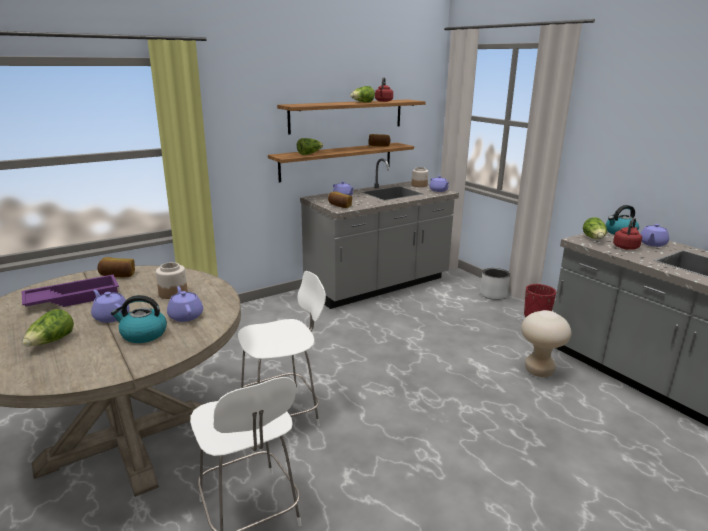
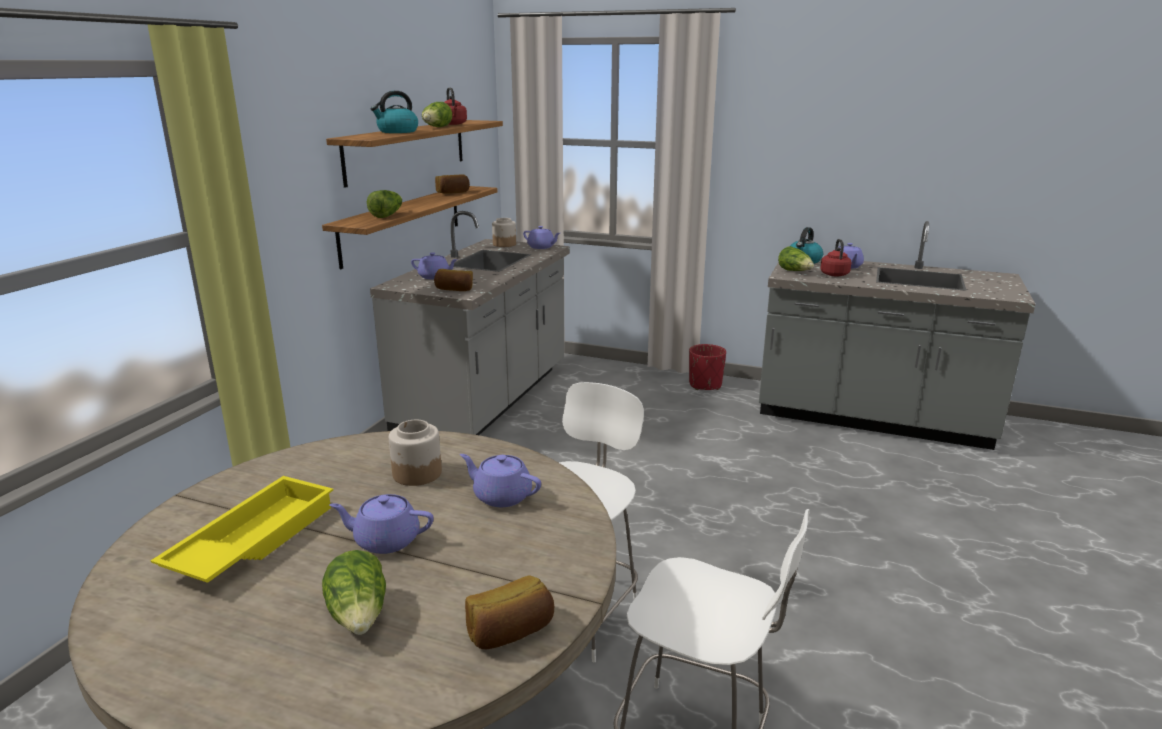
camera: 35 degrees left, 0 degrees up
purple tray [21,275,119,307] -> yellow tray [151,476,333,583]
bread [97,257,135,277] -> bread moved to [465,575,554,649]
kettle [111,295,167,343] -> kettle moved to [371,91,418,133]
grey planter [480,268,510,300] -> none
beige stool [521,310,571,377] -> none

